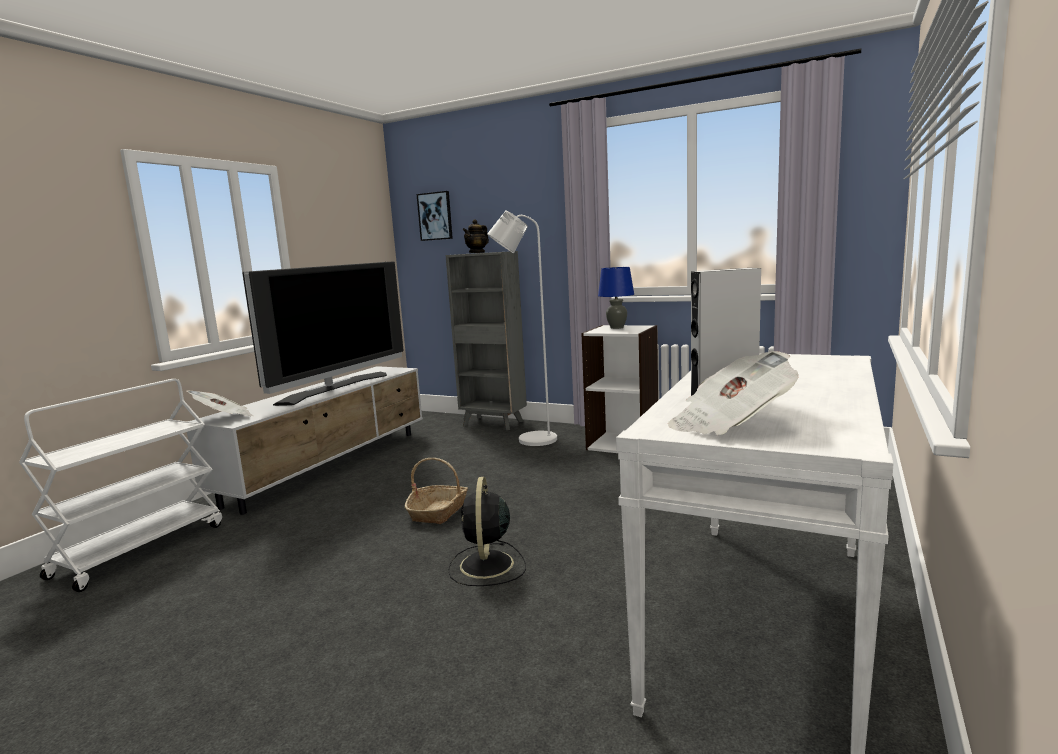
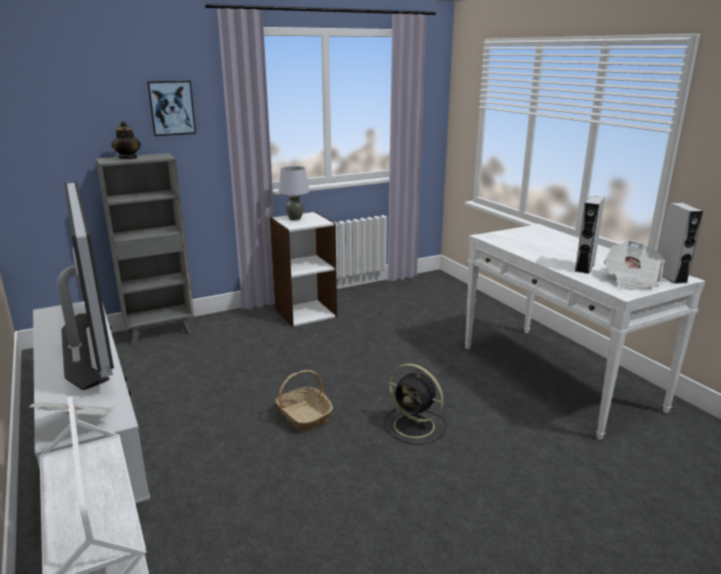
camera: 55 degrees left, 10 degrees up
picture [417,191,453,241] -> picture moved to [147,81,196,136]
white floor lamp [487,210,557,446] -> none
blue table lamp [598,267,634,329] -> grey table lamp [278,166,309,221]
none -> grey speaker [659,202,703,284]

